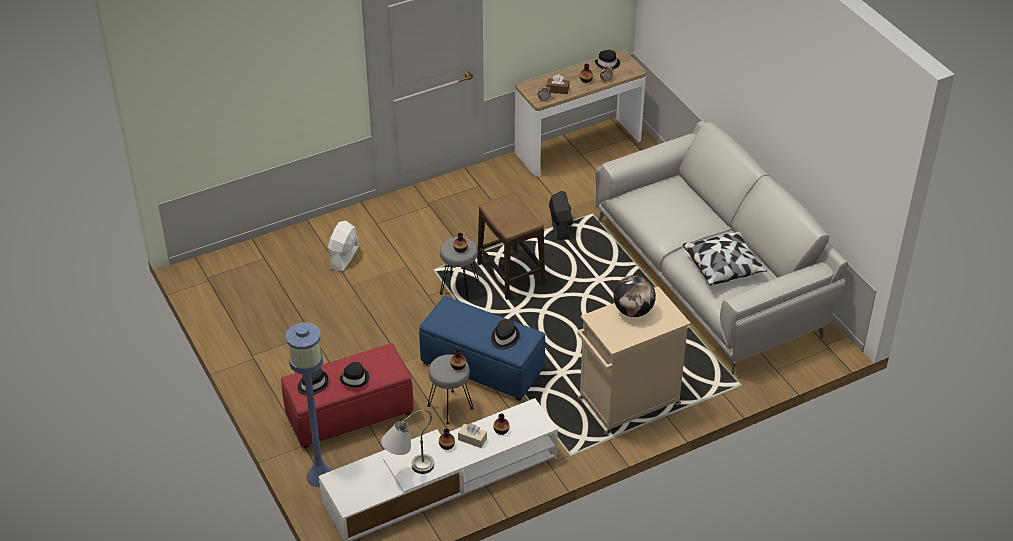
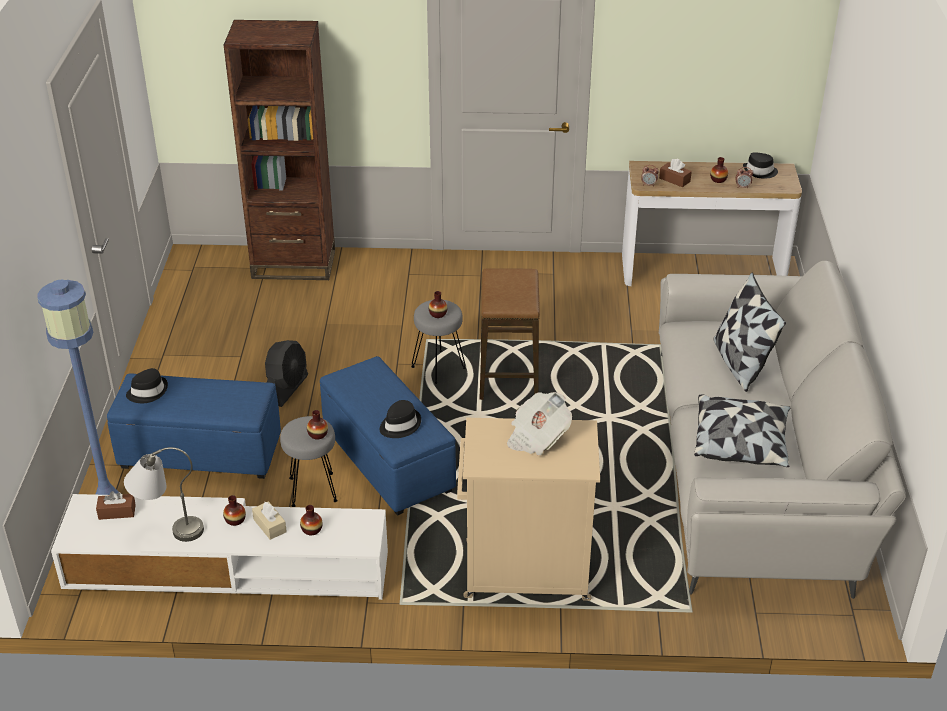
camera: 30 degrees right, 5 degrees down
red ottoman [281,343,414,448] -> blue ottoman [107,373,281,479]
white fan [328,221,359,272] -> none
black hat [340,362,369,387] -> none
black fan [549,191,573,240] -> black fan moved to [265,340,308,407]
globe [614,275,656,317] -> newspaper [507,392,572,455]
none -> brown tissue box [96,491,136,520]
none -> brown bookcase [224,20,335,280]
none -> pillow [713,272,786,392]

